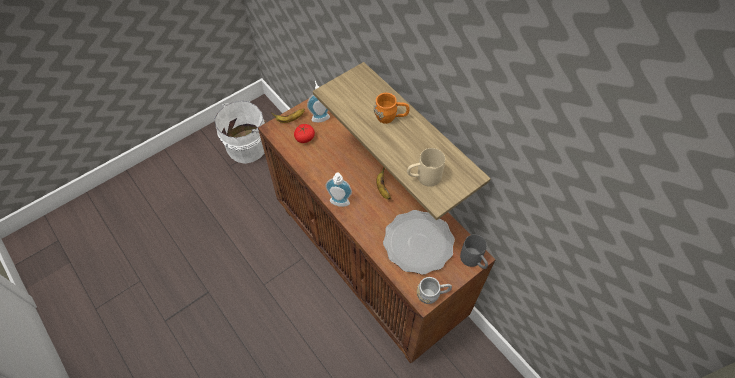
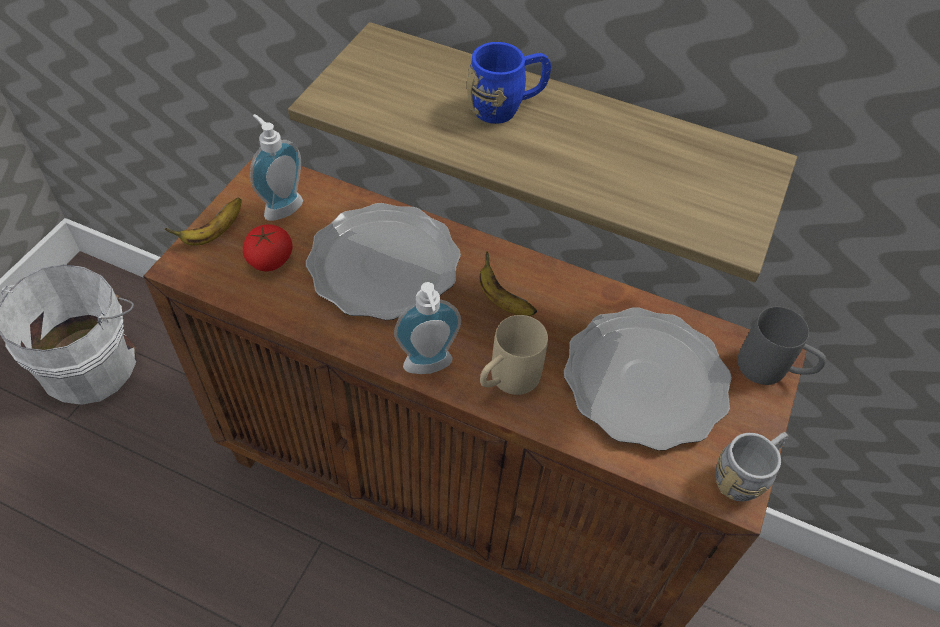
camera: 30 degrees left, 5 degrees down
orange mug [373,93,410,124] -> blue mug [467,42,551,124]
beige mug [407,148,445,187] -> beige mug moved to [480,315,548,395]
none -> plate [306,203,461,320]

